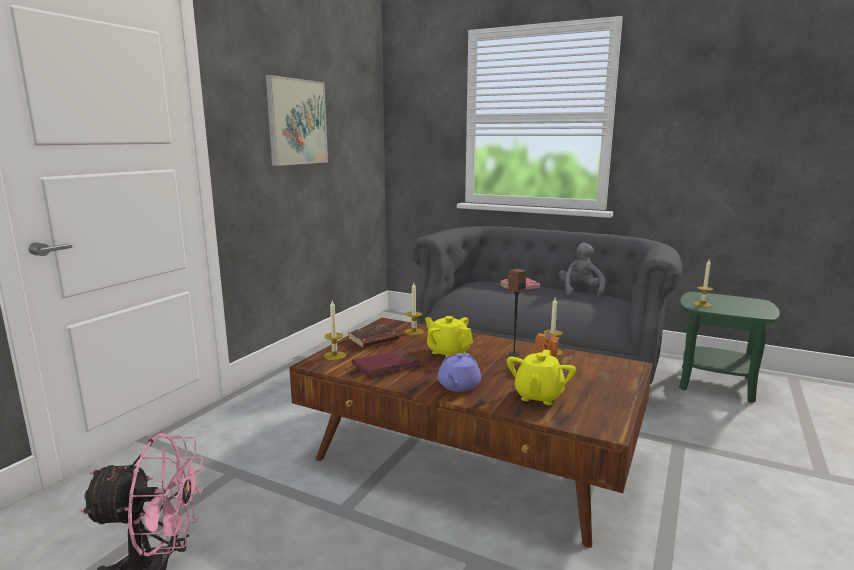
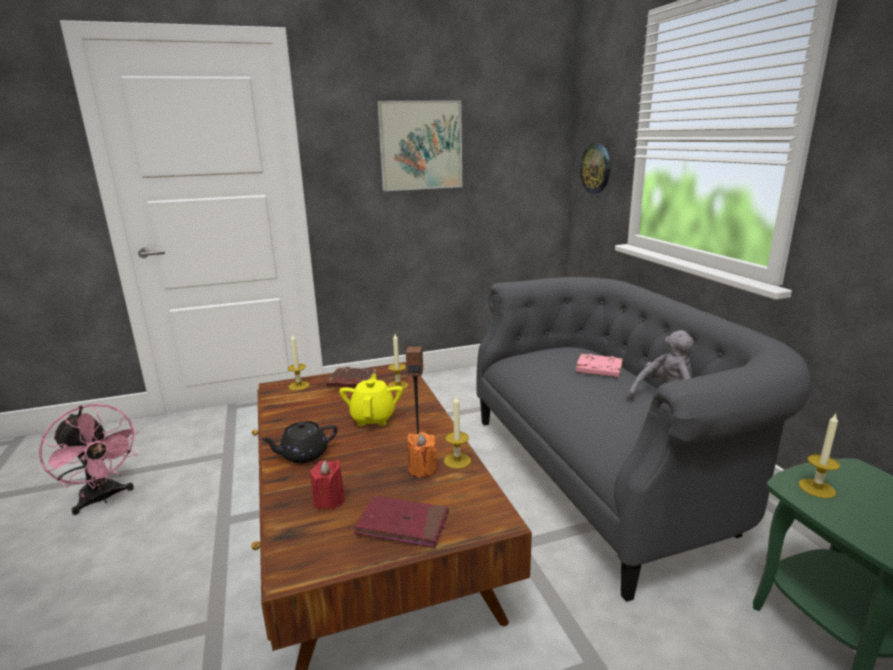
camera: 45 degrees right, 5 degrees up
red book [352,350,420,377] -> red book moved to [354,495,448,548]
purple teapot [438,353,481,392] -> black teapot [260,421,337,463]
yellow teapot [507,349,576,405] -> red candle [310,460,345,510]
none -> wall clock [580,143,610,194]

